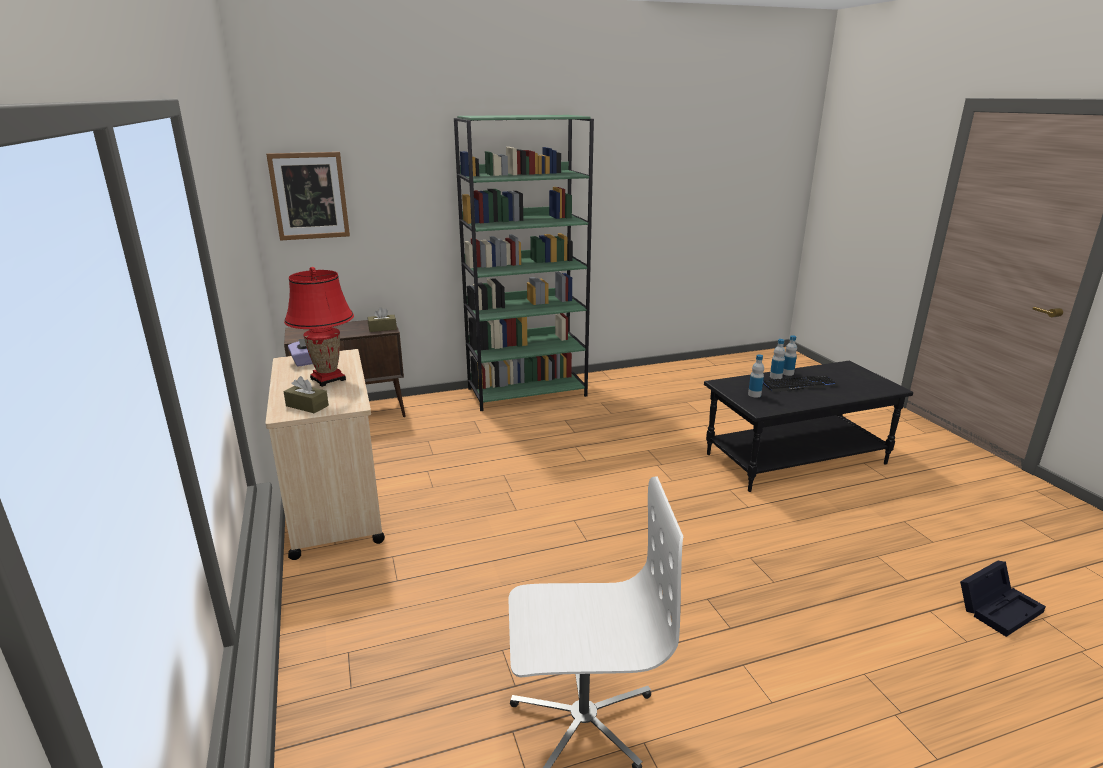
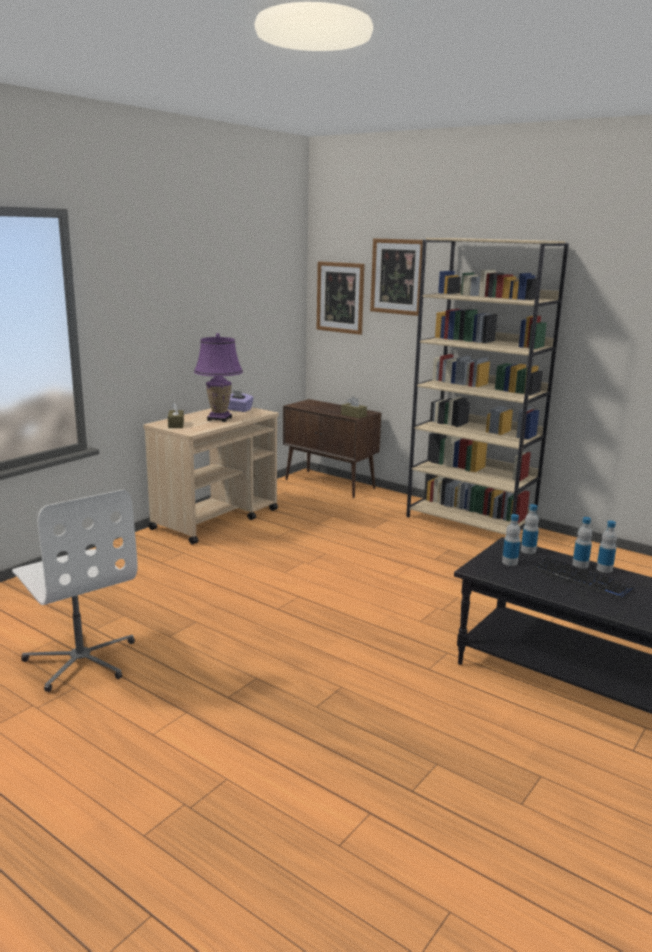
camera: 55 degrees right, 5 degrees down
red table lamp [284,267,354,387] -> purple table lamp [194,333,243,422]
green bookcase [454,115,594,411] -> beige bookcase [406,238,569,535]
black storage box [960,561,1046,637] -> none
none -> picture [370,238,423,316]
none -> bottle [521,504,539,554]

